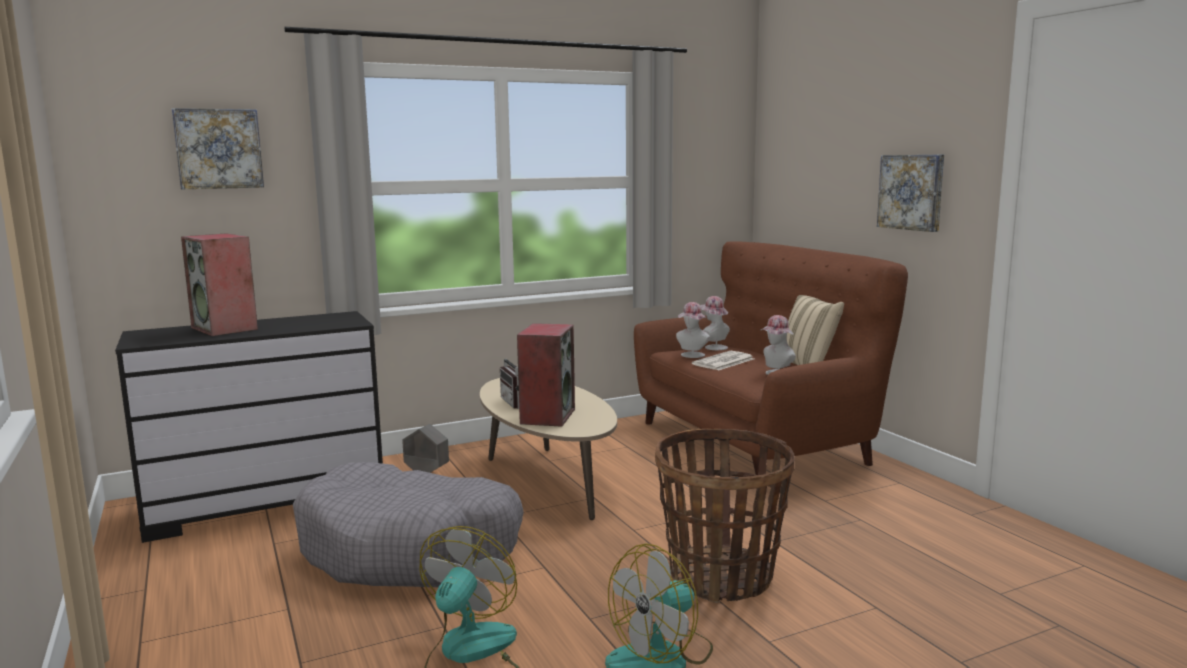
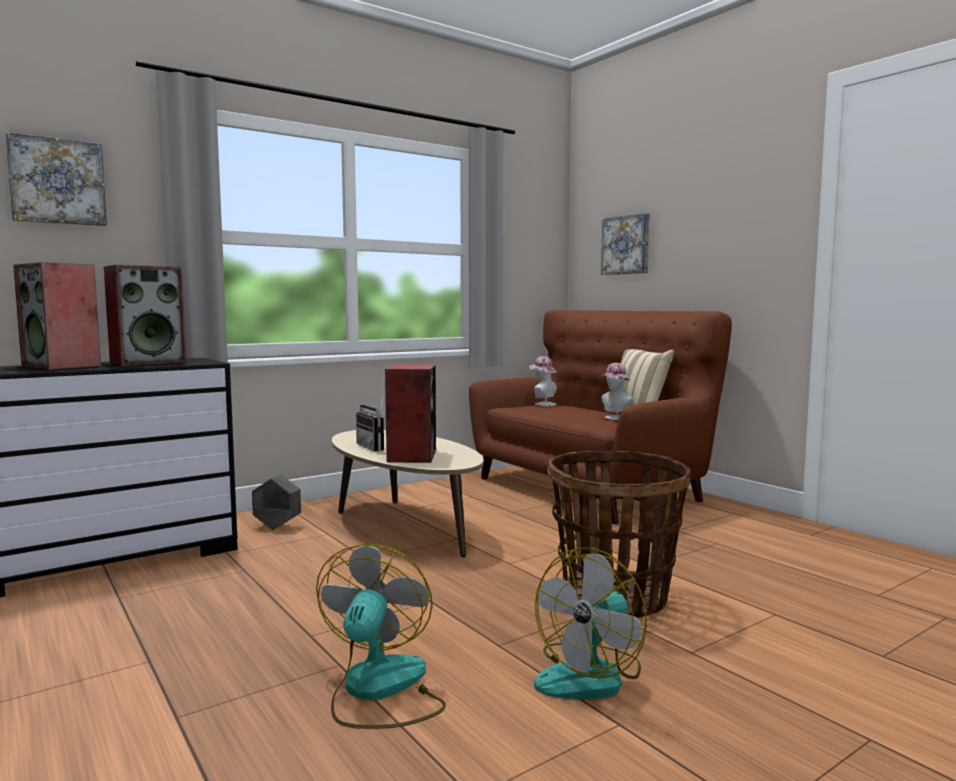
camera: 10 degrees left, 5 degrees down
grey dog bed [293,462,524,587] -> none
hat [676,302,710,358] -> none
newspaper [692,351,754,370] -> none
picture [877,154,944,232] -> picture moved to [601,213,649,275]
none -> speaker [104,265,187,366]

